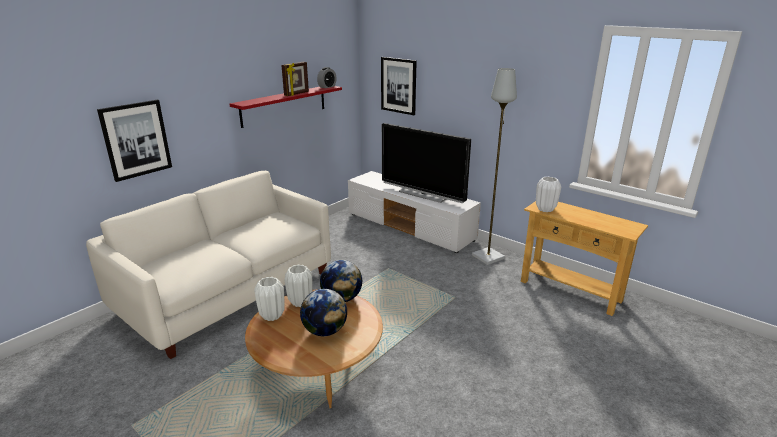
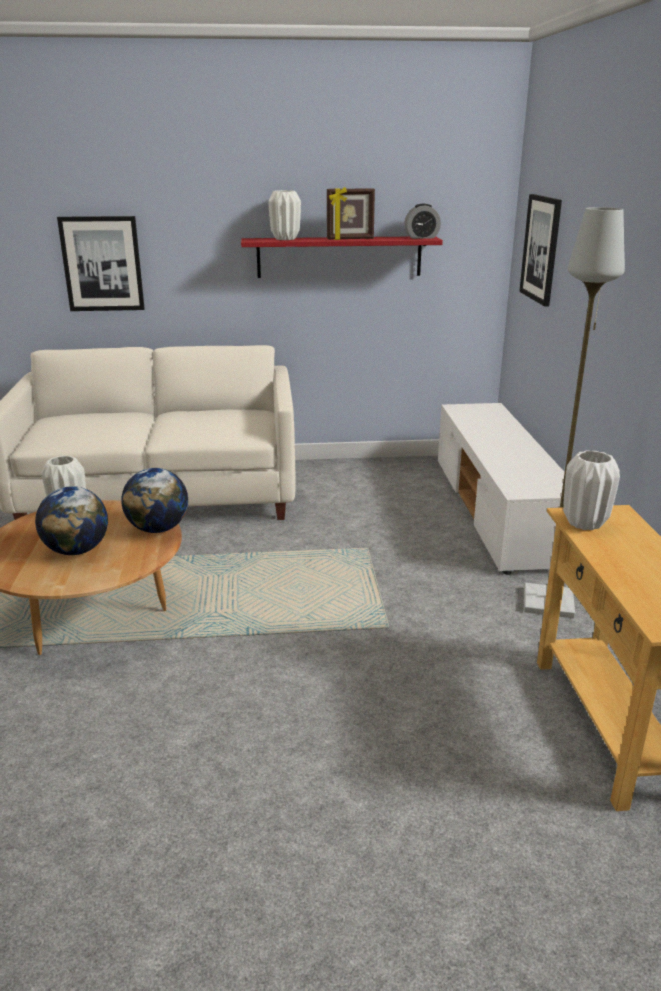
camera: 45 degrees right, 0 degrees up
white vase [284,265,312,307] -> white vase moved to [268,190,301,240]
television [382,123,471,203] -> none

